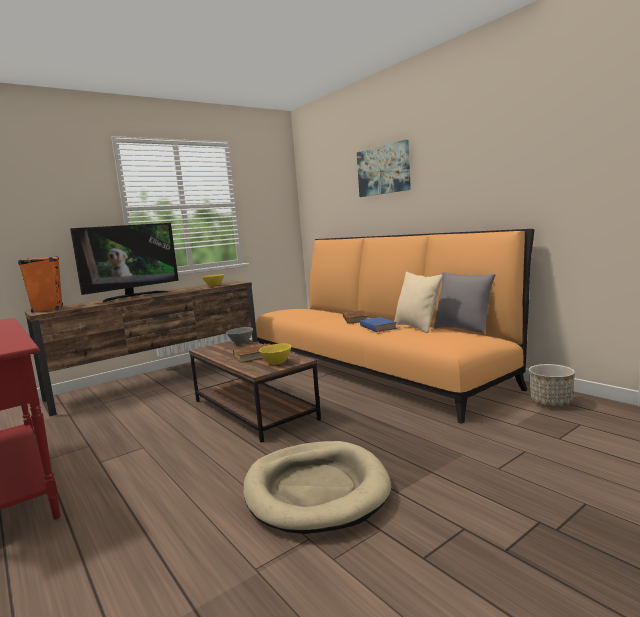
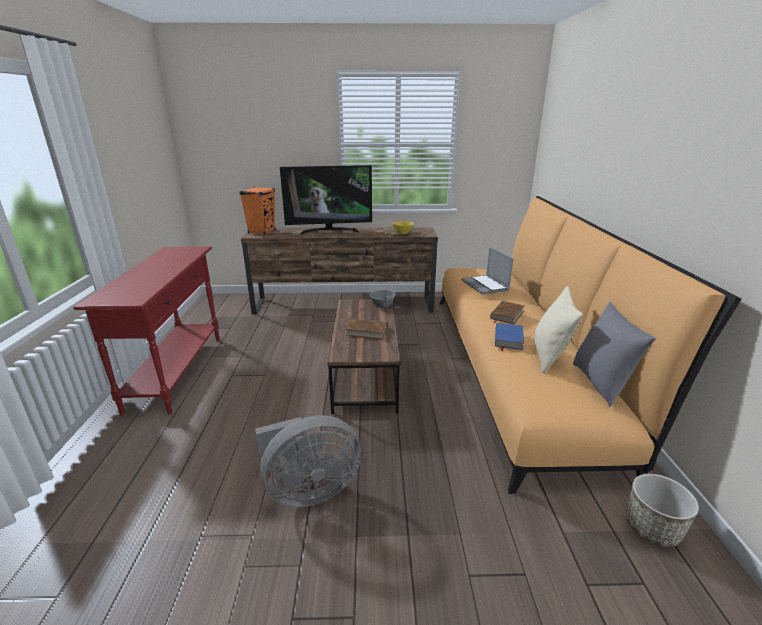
camera: 35 degrees right, 15 degrees up
beige dog bed [243,441,391,534] -> grey fan [255,415,361,507]
yellow bowl [259,343,291,365] -> none
picture [357,140,411,197] -> none
none -> laptop [461,247,513,294]

